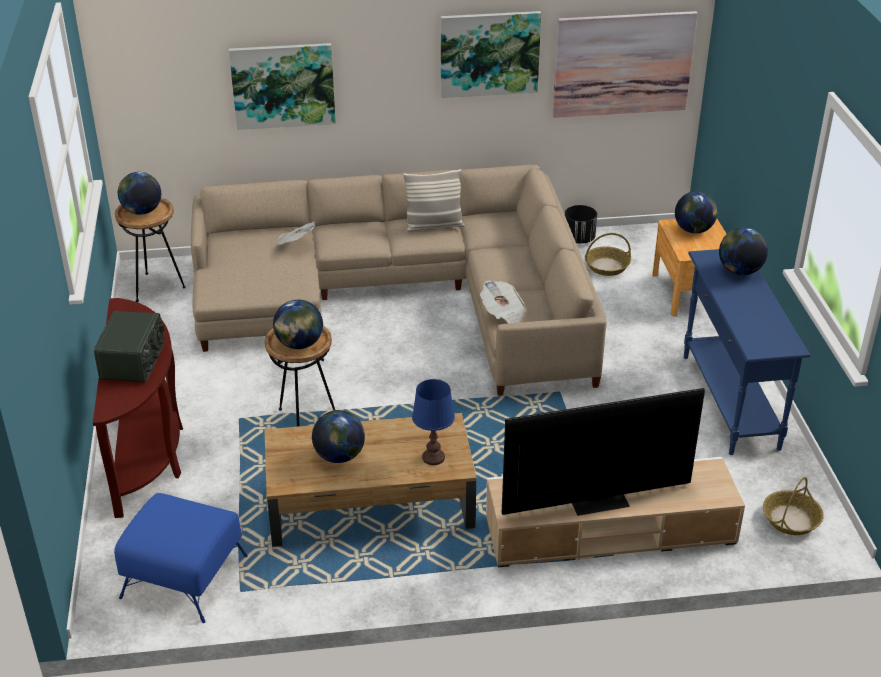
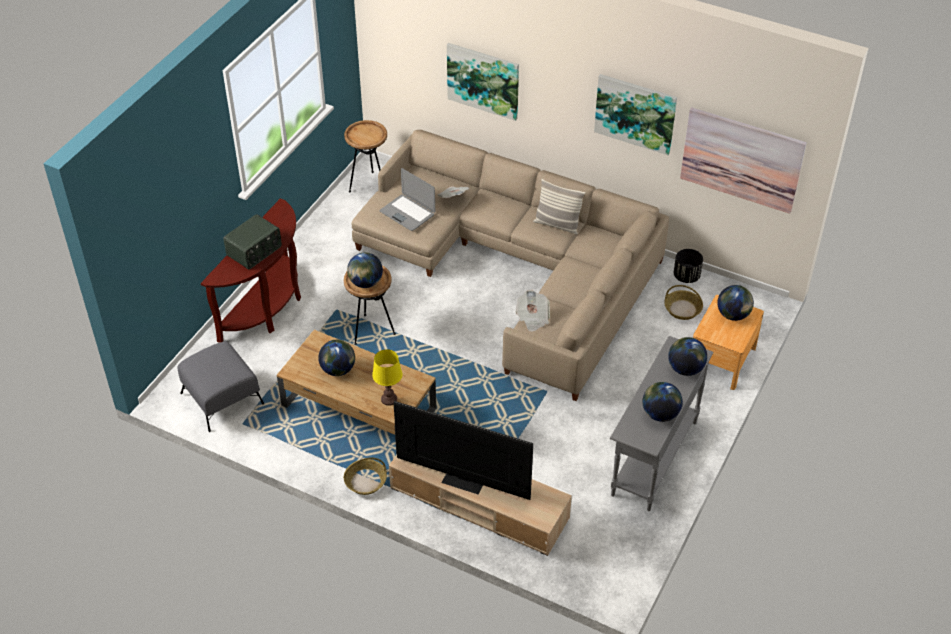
camera: 35 degrees right, 10 degrees up
blue ottoman [114,493,248,623] -> grey ottoman [178,341,264,432]
globe [118,172,161,215] -> globe moved to [642,382,683,422]
blue table lamp [412,379,455,465] -> yellow table lamp [372,349,403,406]
blue console table [684,249,810,455] -> grey console table [610,336,714,511]
basket [763,477,824,535] -> basket moved to [343,458,387,495]
none -> laptop [379,168,435,231]

